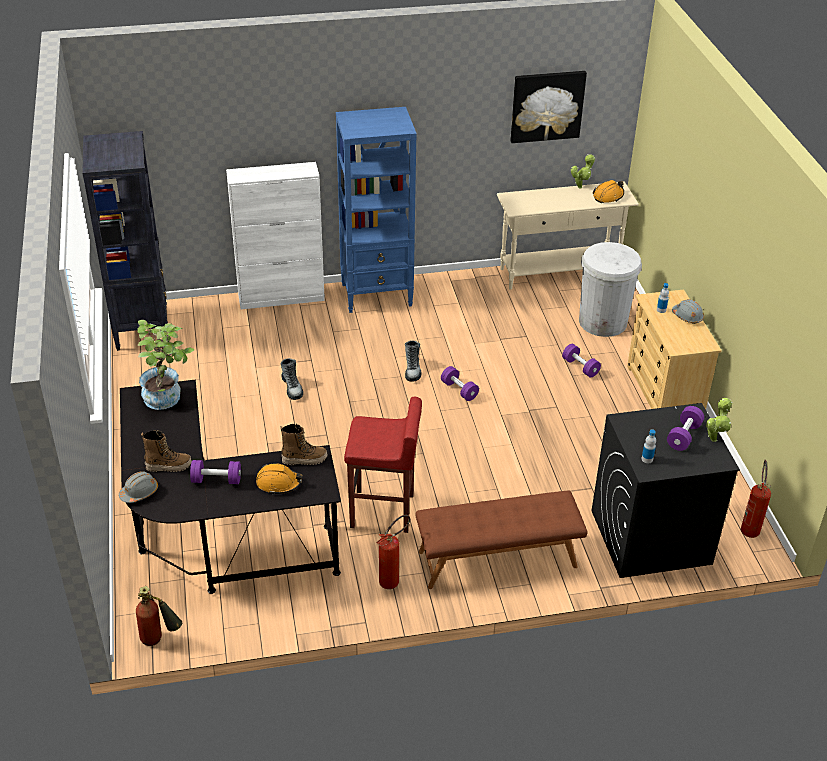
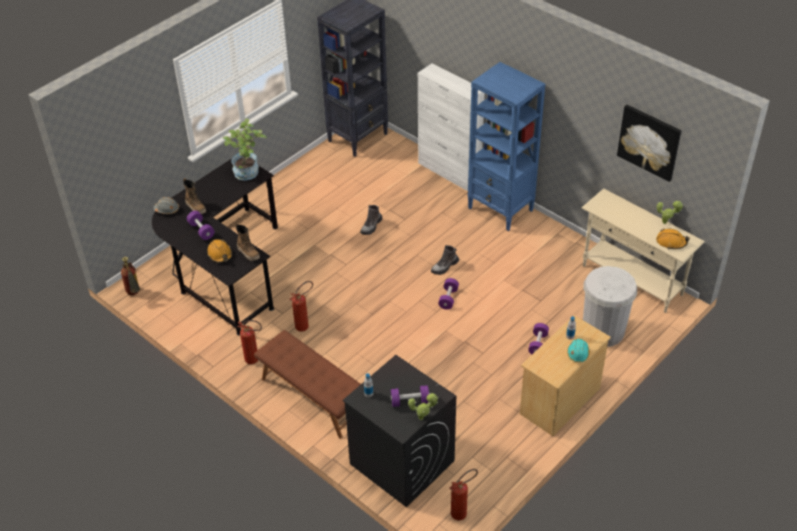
camera: 55 degrees right, 5 degrees up
red stool [344,397,422,533] -> fire extinguisher [289,281,313,332]
grey hard hat [672,299,704,324] -> turquoise hard hat [567,339,590,362]

